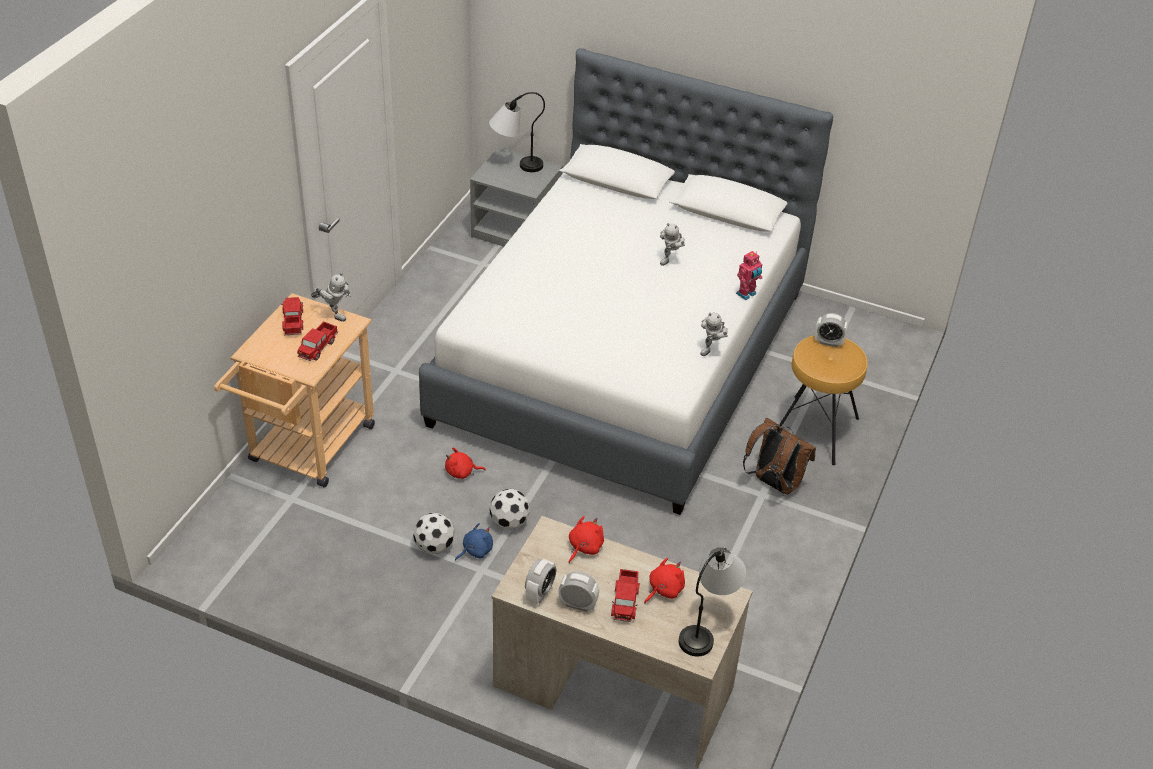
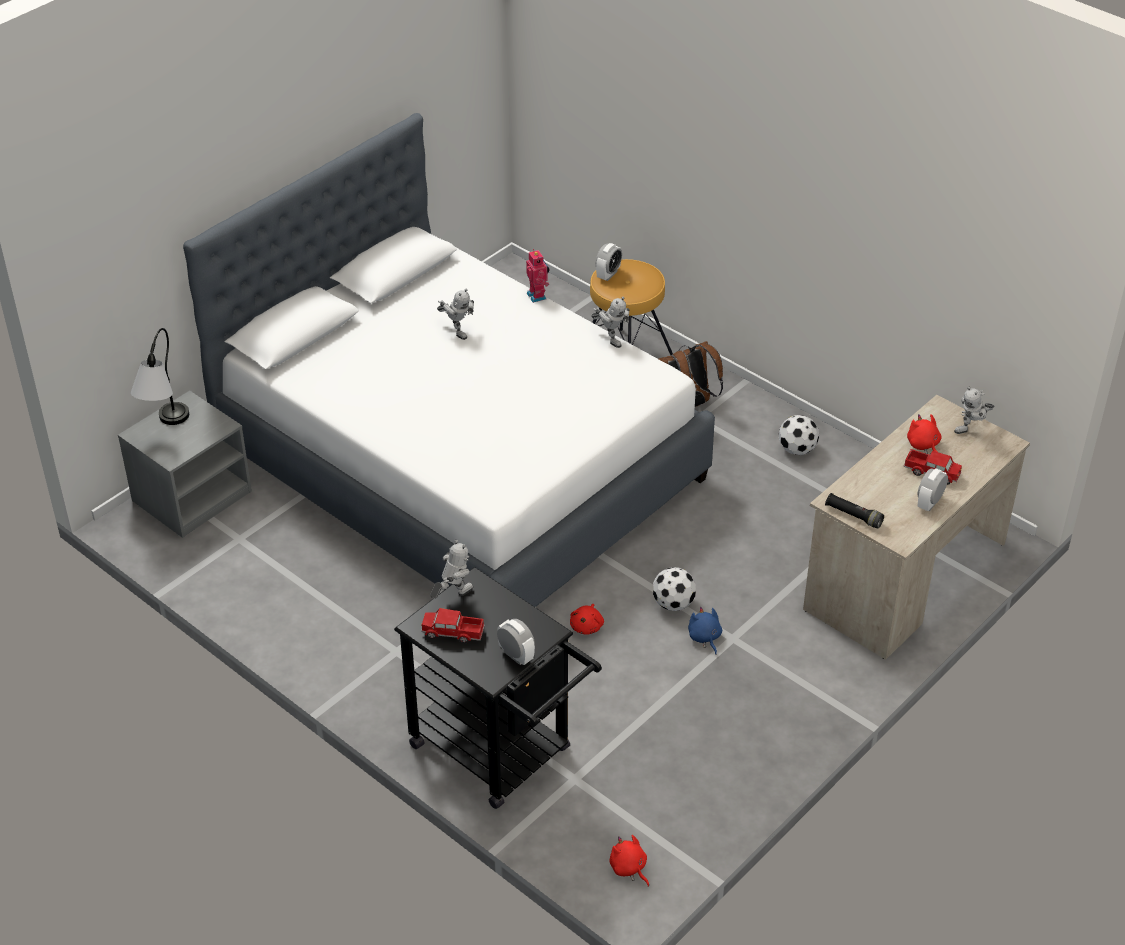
camera: 70 degrees left, 0 degrees up
beige cart [214,293,375,487] -> black cart [394,567,602,809]
toy truck [297,321,338,361] -> none
football [413,513,454,554] -> football moved to [779,415,819,455]
alarm clock [525,559,556,604] -> alarm clock moved to [497,619,535,665]
red plush toy [569,516,604,563] -> red plush toy moved to [609,835,649,887]
table lamp [679,547,746,656] -> toy robot [954,387,994,434]
none -> black flashlight [825,493,884,529]

